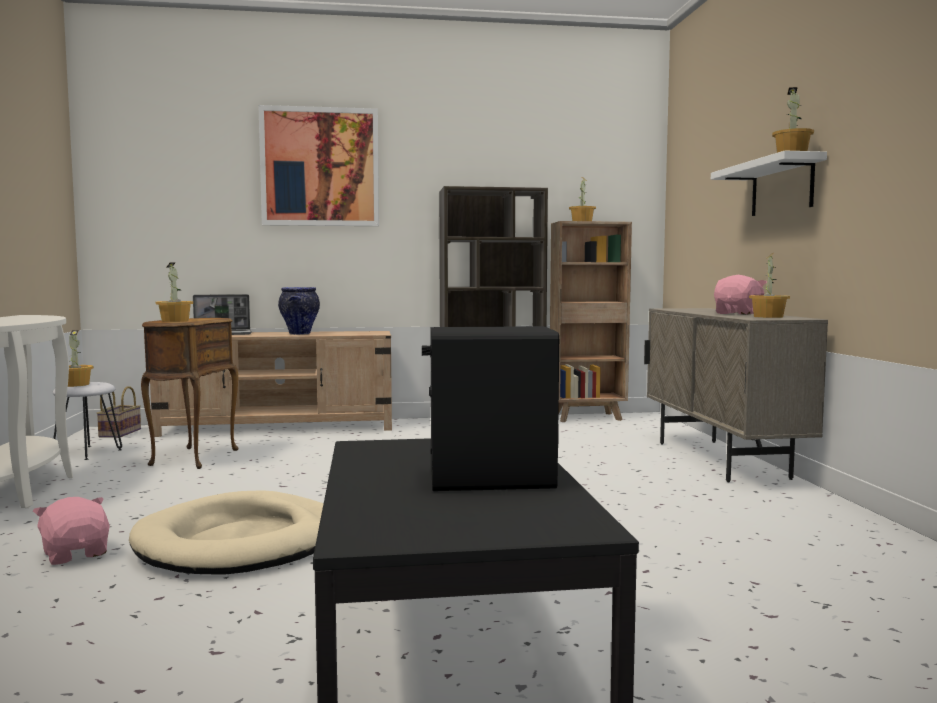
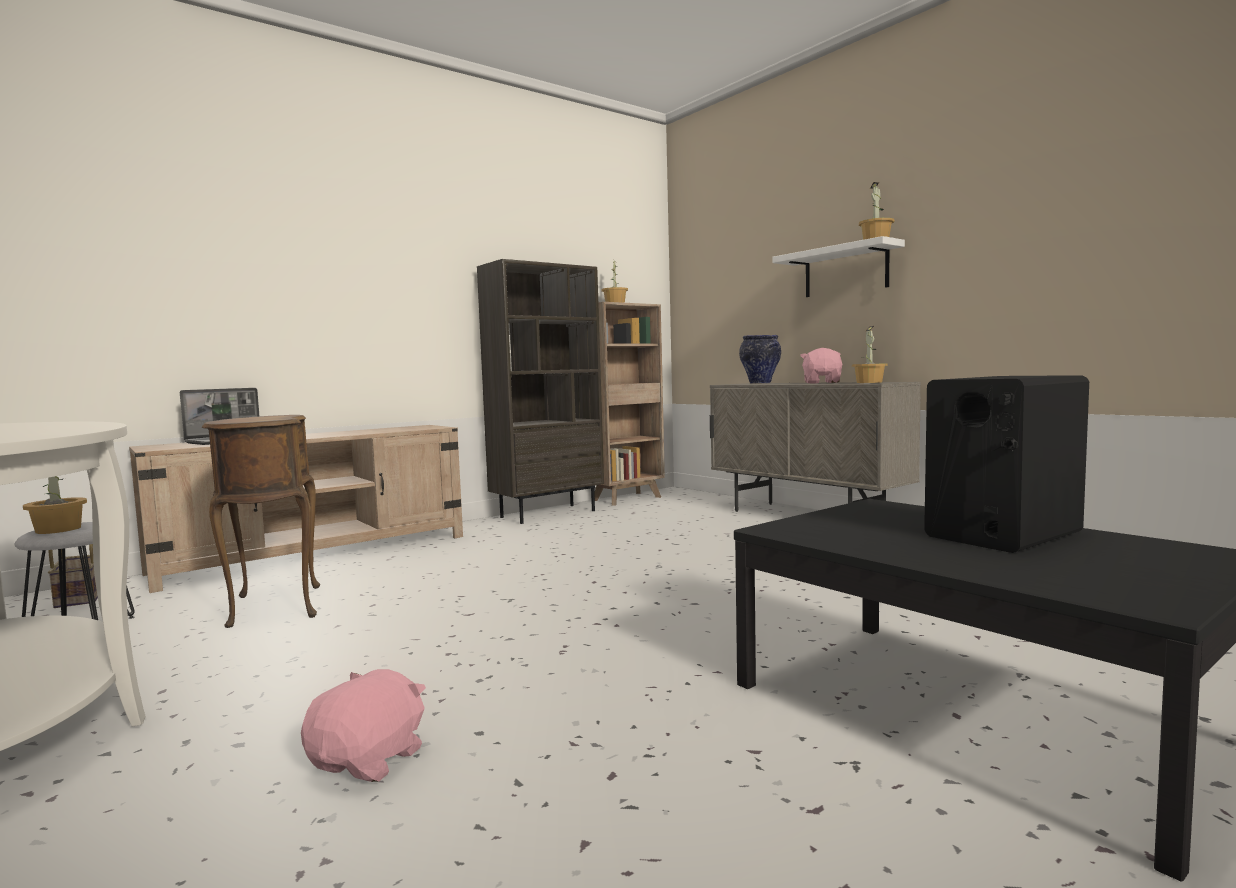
camera: 30 degrees left, 0 degrees up
pink plush toy [33,497,110,565] -> pink plush toy turned 90 degrees clockwise [301,669,426,782]
beige dog bed [129,490,324,575] -> none
potted plant [156,262,193,322] -> none
picture [258,105,379,226] -> none
vase [278,287,320,335] -> vase moved to [739,335,781,384]

